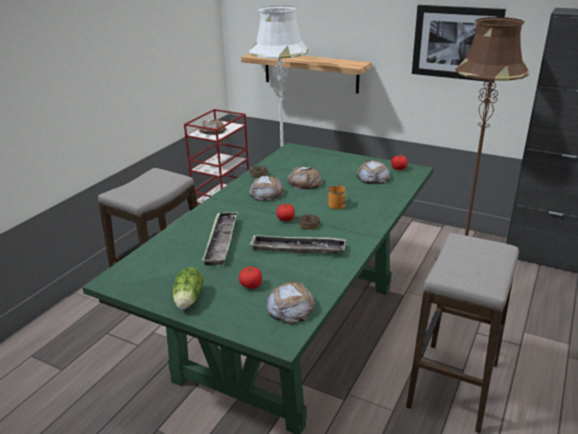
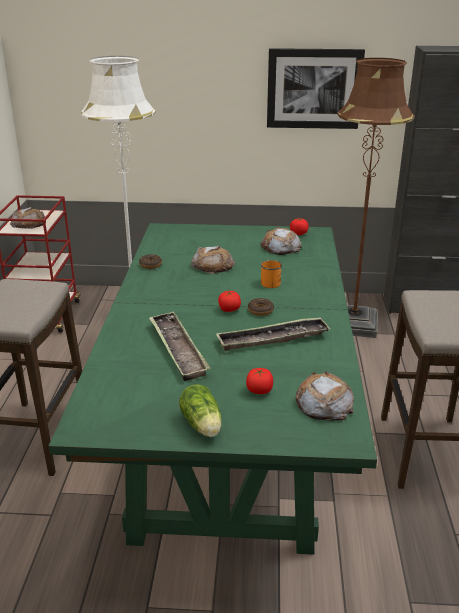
camera: 25 degrees left, 0 degrees up
shelf [241,54,371,93] -> none
bread [249,176,285,201] -> none

